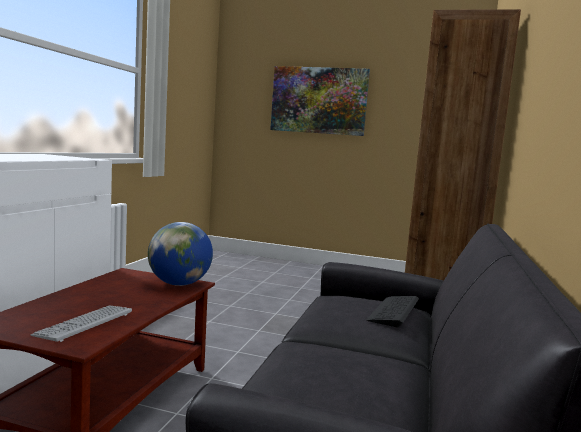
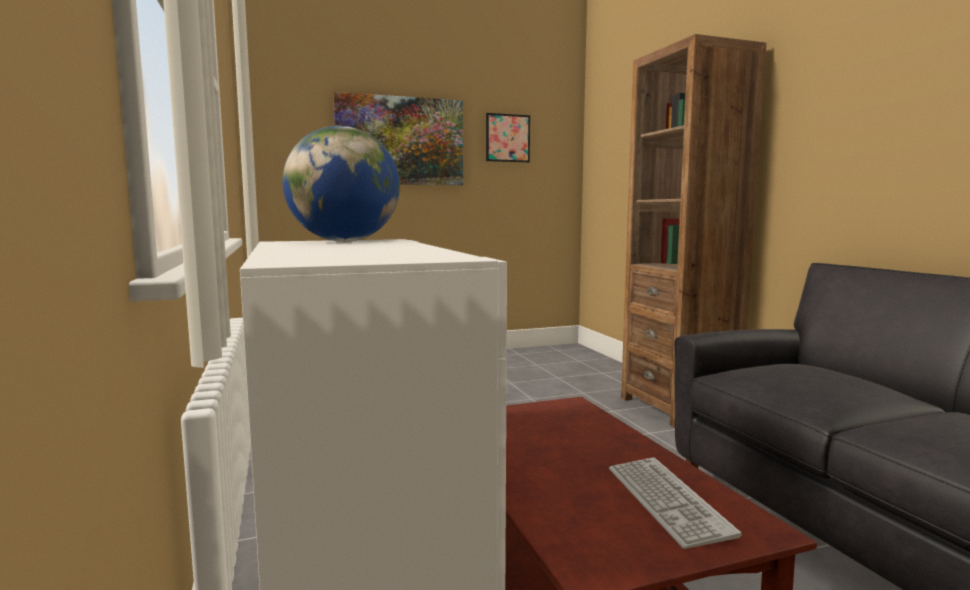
camera: 35 degrees left, 0 degrees up
globe [148,222,213,286] -> globe moved to [282,126,400,242]
keyboard [366,296,419,328] -> none
none -> picture [486,113,530,162]

